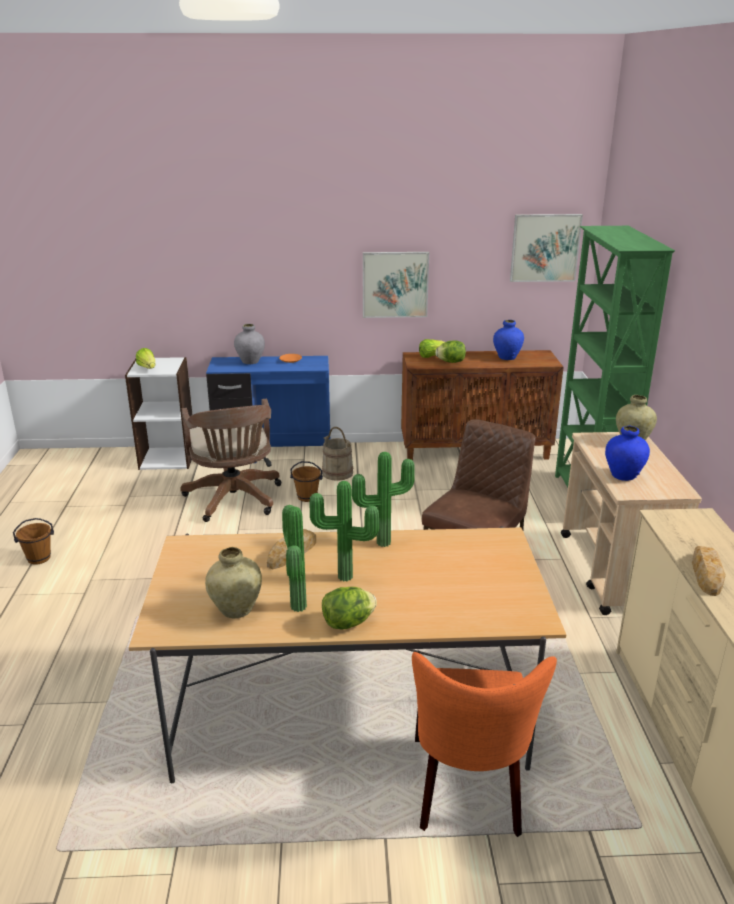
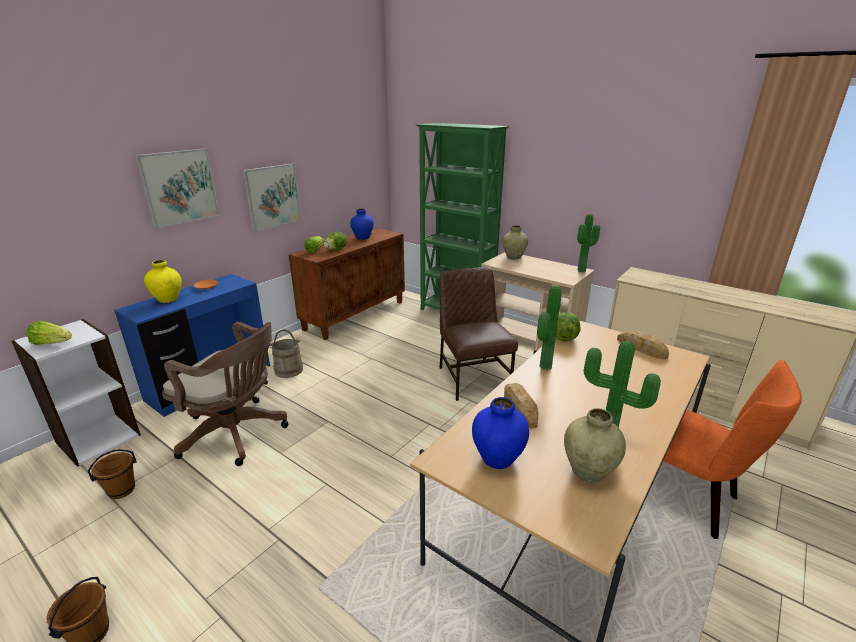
camera: 50 degrees left, 0 degrees up
grey vase [234,324,265,364] -> yellow vase [144,260,181,303]
brown bucket [290,461,323,502] -> brown bucket moved to [88,449,137,499]
potted plant [310,481,379,581] -> potted plant moved to [577,214,600,272]
lettuce [322,587,377,630] -> lettuce moved to [556,312,581,342]
picture [510,214,583,282] -> picture moved to [135,149,220,229]
blue vase [605,426,650,481] -> blue vase moved to [472,397,529,469]
bread [692,546,726,596] -> bread moved to [617,330,669,359]

